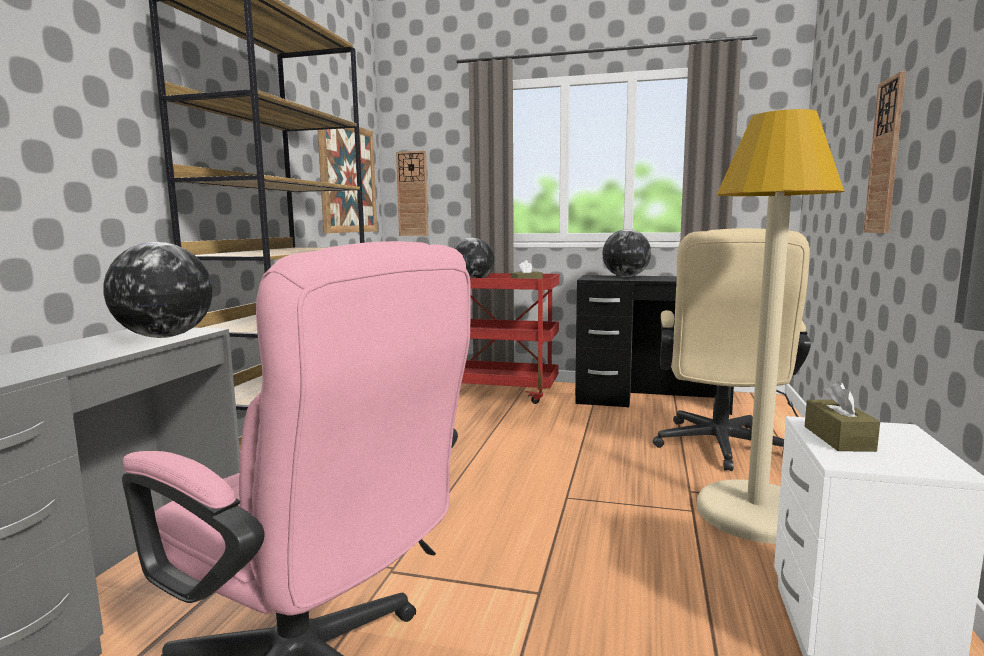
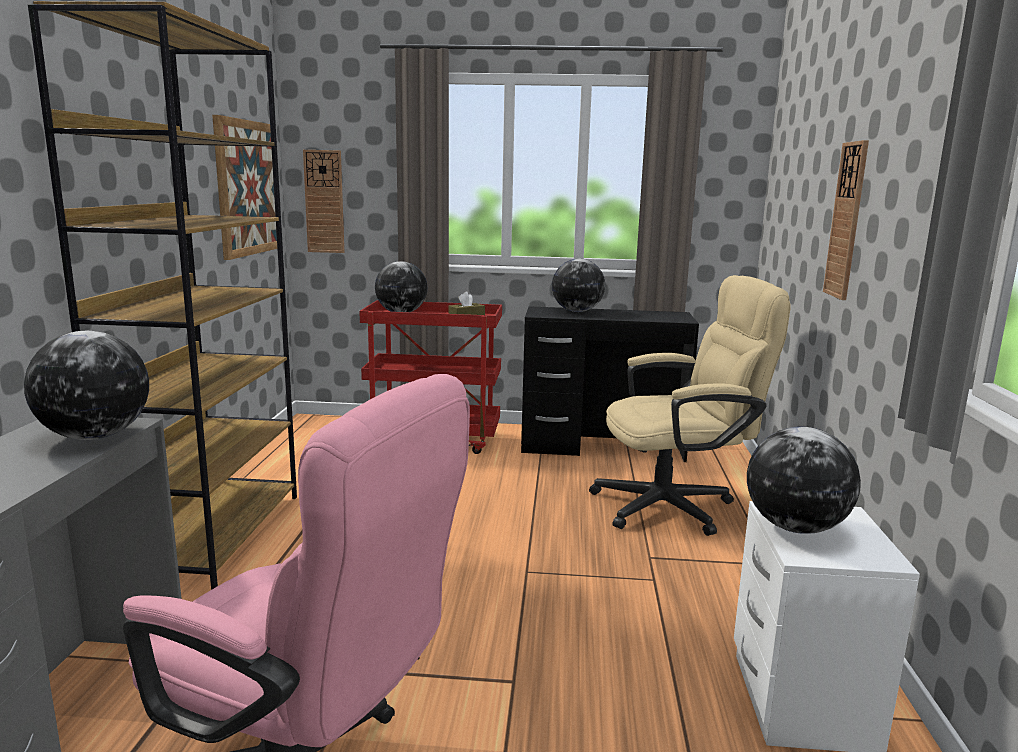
camera: 10 degrees left, 5 degrees up
beige office chair [653,228,811,471] -> beige office chair turned 105 degrees counterclockwise [589,275,790,536]
beige floor lamp [697,109,844,544] -> none
brown tissue box [805,381,880,452] -> globe [747,427,861,534]

